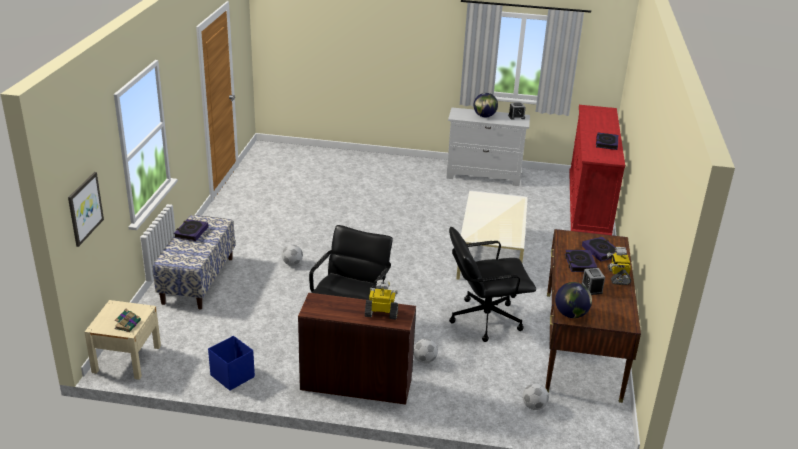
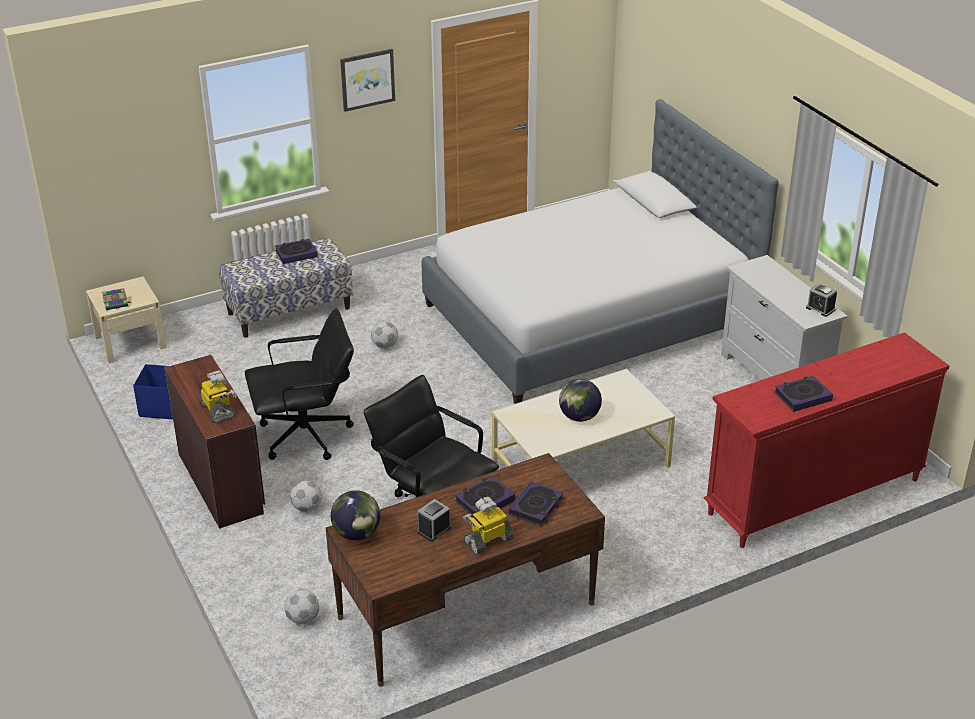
camera: 55 degrees right, 5 degrees up
picture [68,172,104,247] -> picture moved to [340,49,395,112]
globe [474,93,498,117] -> globe moved to [559,379,602,422]
none -> bed [422,99,779,404]

